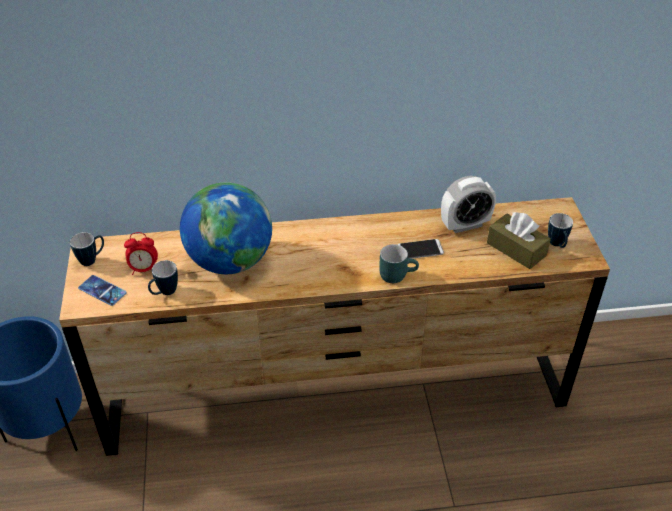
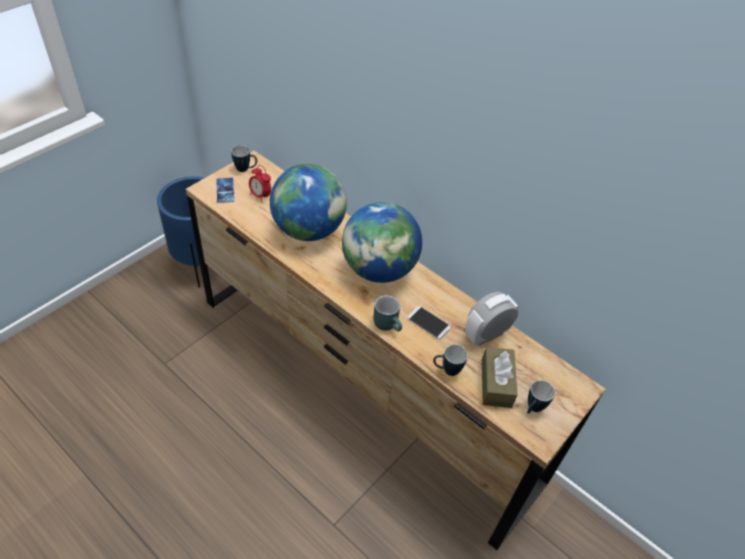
camera: 45 degrees right, 5 degrees up
mug [148,260,178,295] -> mug moved to [433,345,468,376]
alarm clock [441,176,496,233] -> alarm clock turned 120 degrees clockwise [465,292,519,346]
none -> globe [342,202,422,283]

